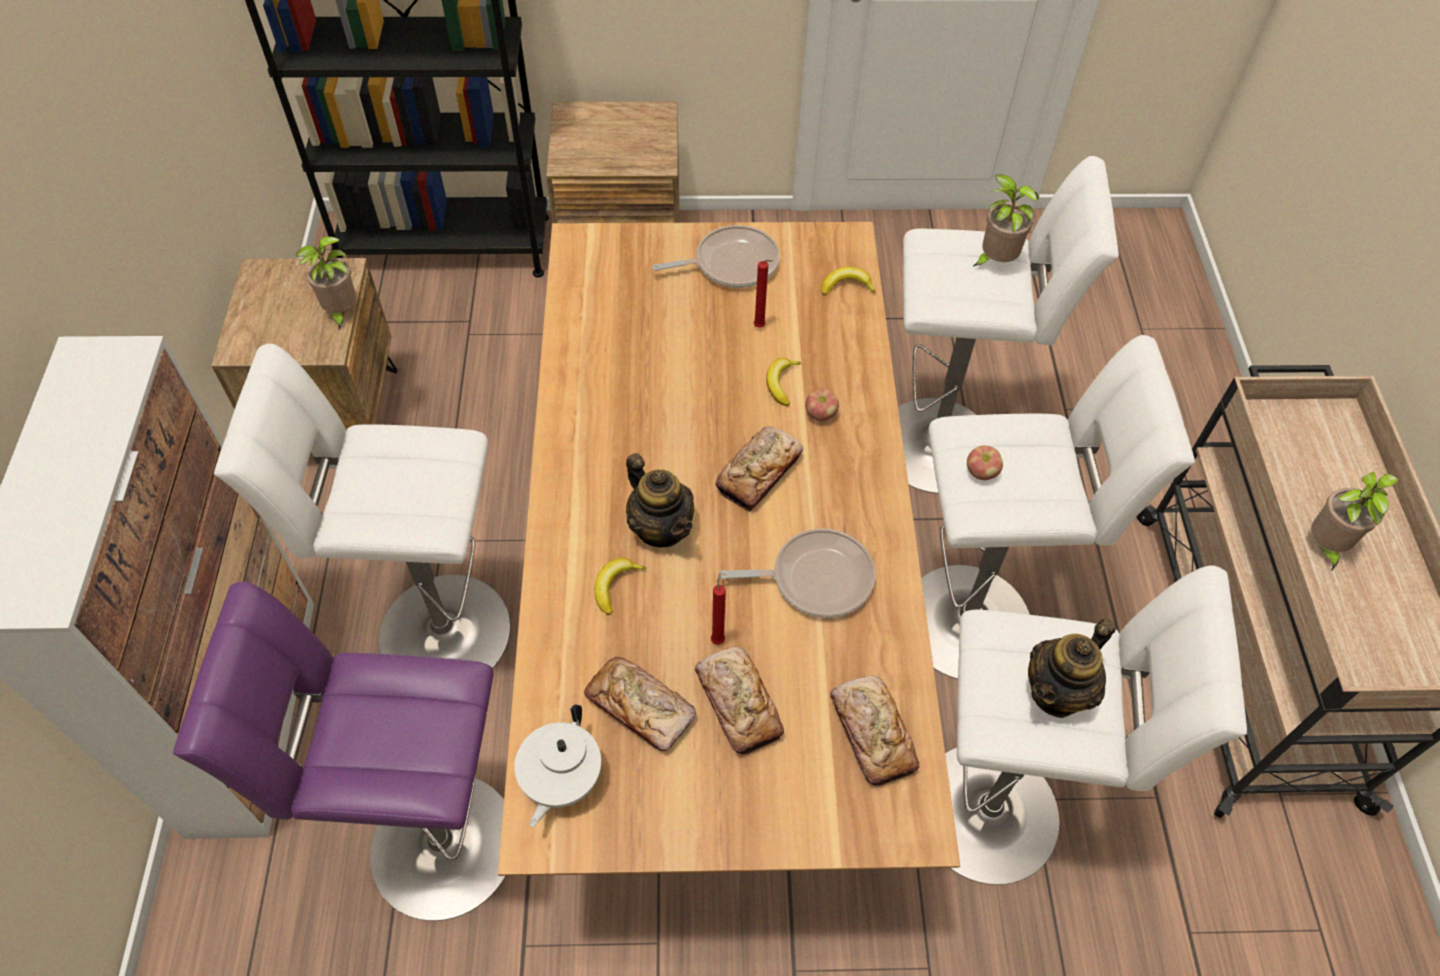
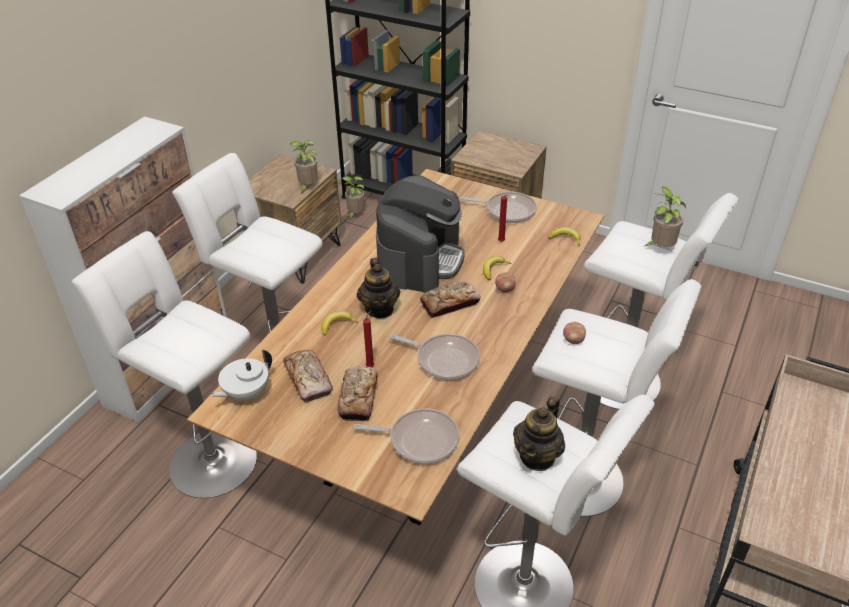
camera: 30 degrees right, 15 degrees down
purple stool [173,582,506,921] -> white stool [71,231,257,498]
bread [830,675,920,786] -> frying pan [354,408,459,464]
teapot [1028,618,1116,718] -> teapot turned 45 degrees counterclockwise [513,396,565,471]
potted plant [1312,472,1399,570] -> potted plant moved to [342,176,365,220]
none -> coffee machine [376,175,465,293]

